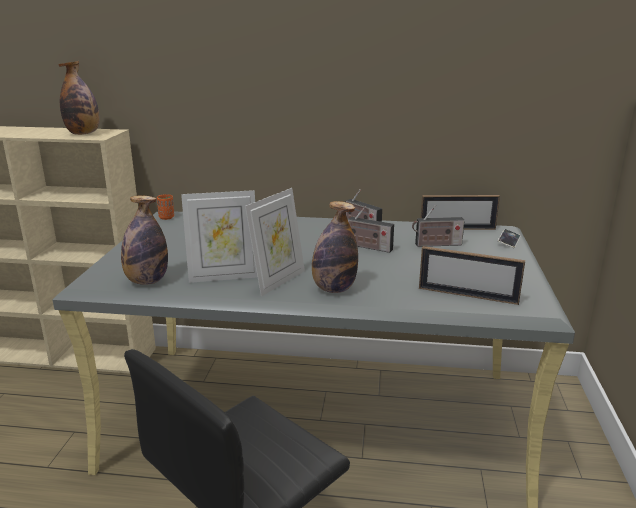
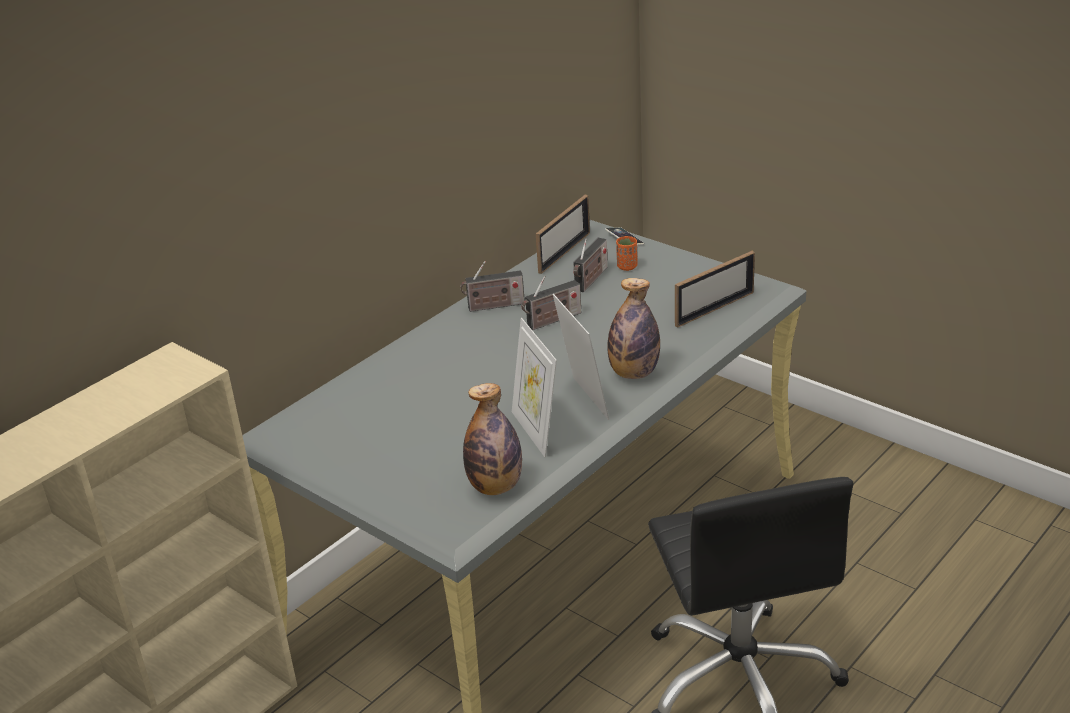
camera: 55 degrees left, 10 degrees up
bottle [58,61,100,135] -> none
orange cup [157,194,174,220] -> orange cup moved to [616,236,637,271]
picture frame [181,190,257,283] -> picture frame turned 135 degrees clockwise [512,318,557,458]

